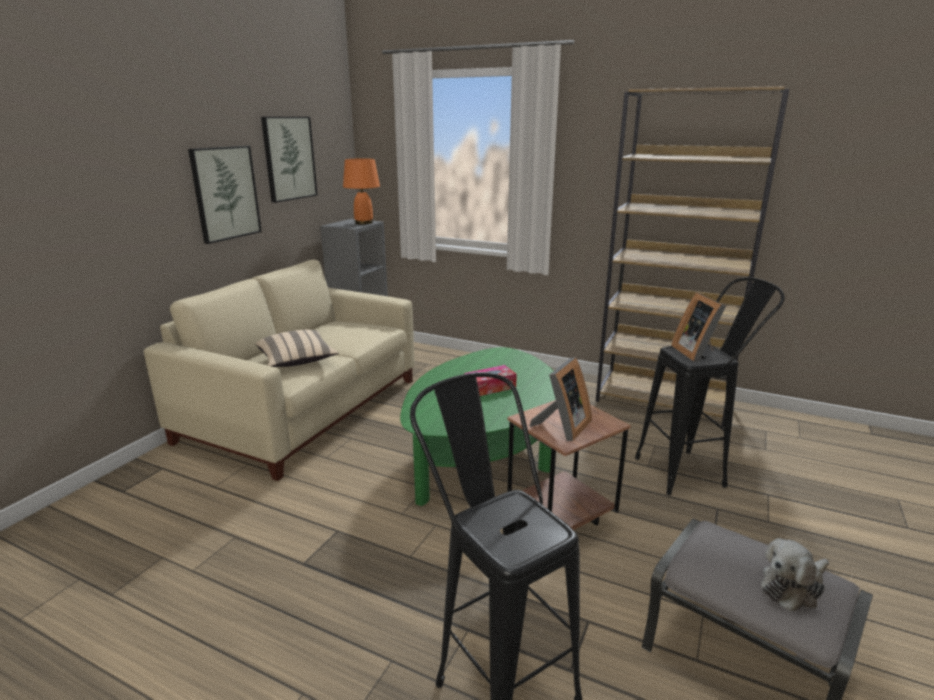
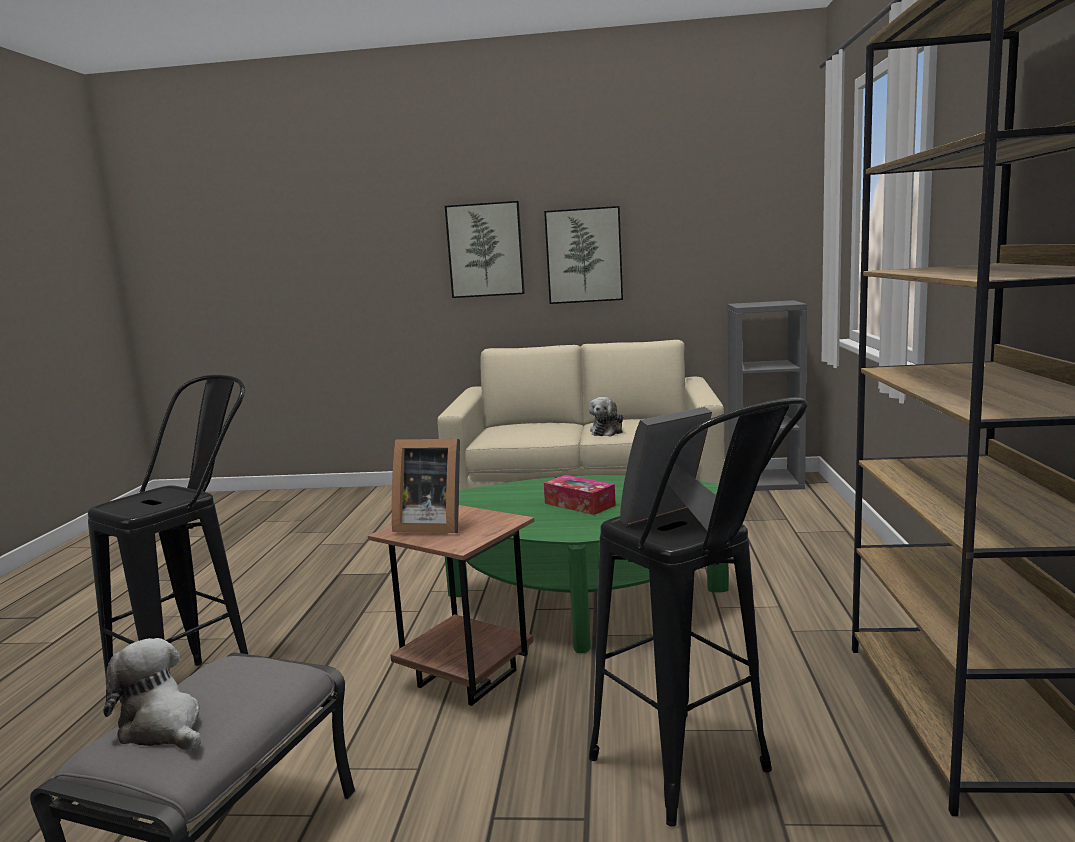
camera: 70 degrees right, 10 degrees down
beige pillow [255,330,339,367] -> none
picture [261,117,318,203] -> picture moved to [445,201,525,298]
orange table lamp [343,158,380,225] -> none
none -> plush toy [589,397,623,437]

